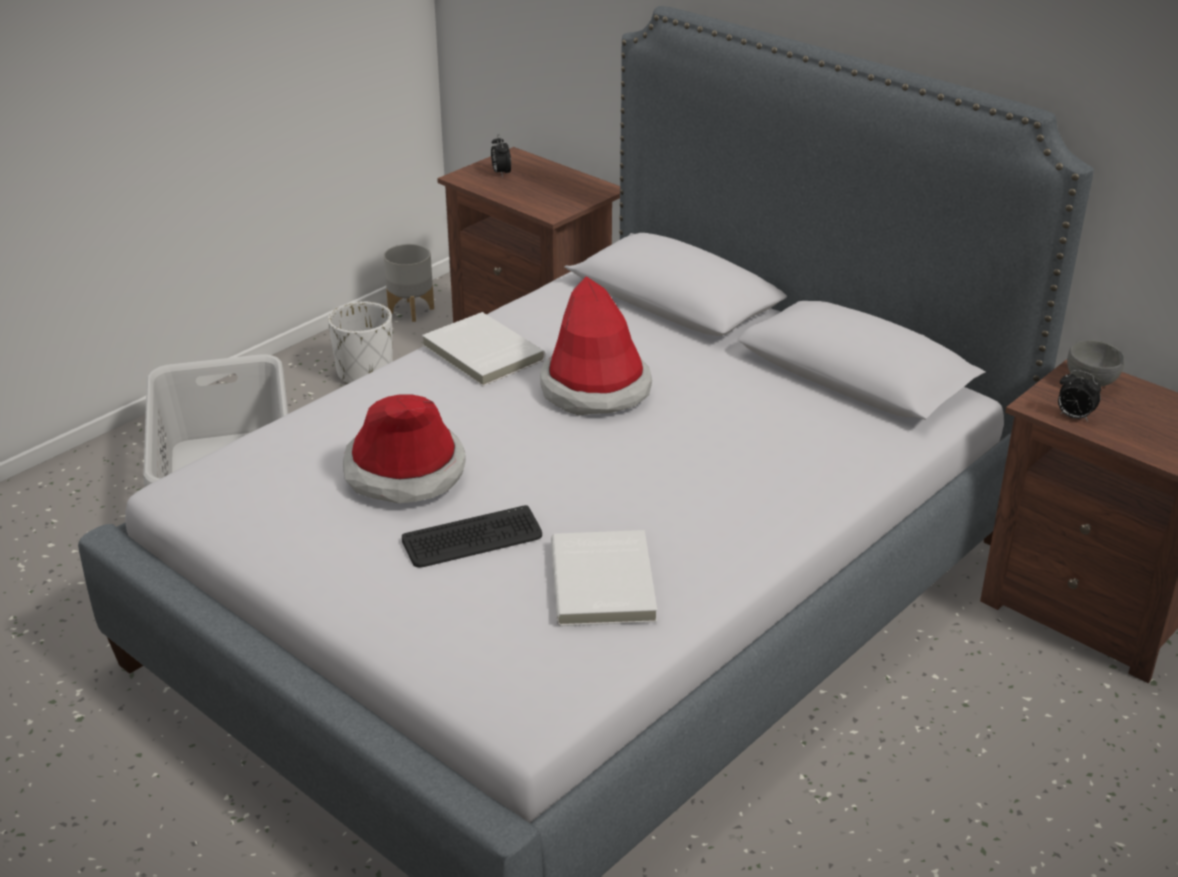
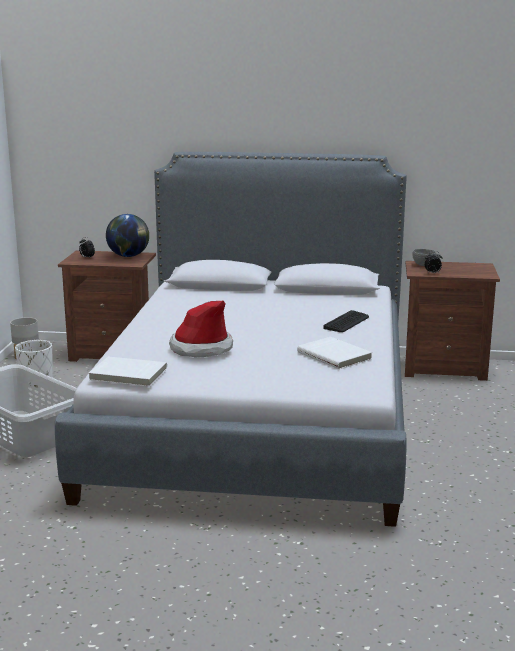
camera: 35 degrees left, 15 degrees down
keyboard [402,505,542,568] -> keyboard moved to [323,310,369,332]
white book [422,312,545,386] -> white book moved to [89,356,167,387]
hat [540,276,652,416] -> none
none -> globe [106,214,149,257]

